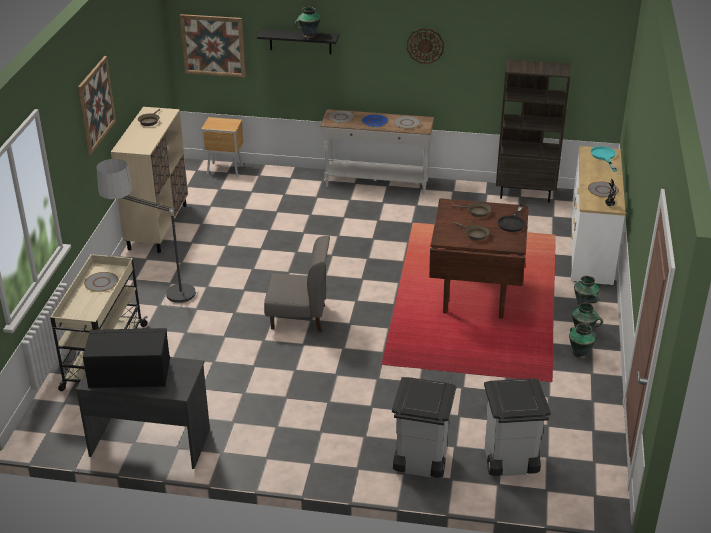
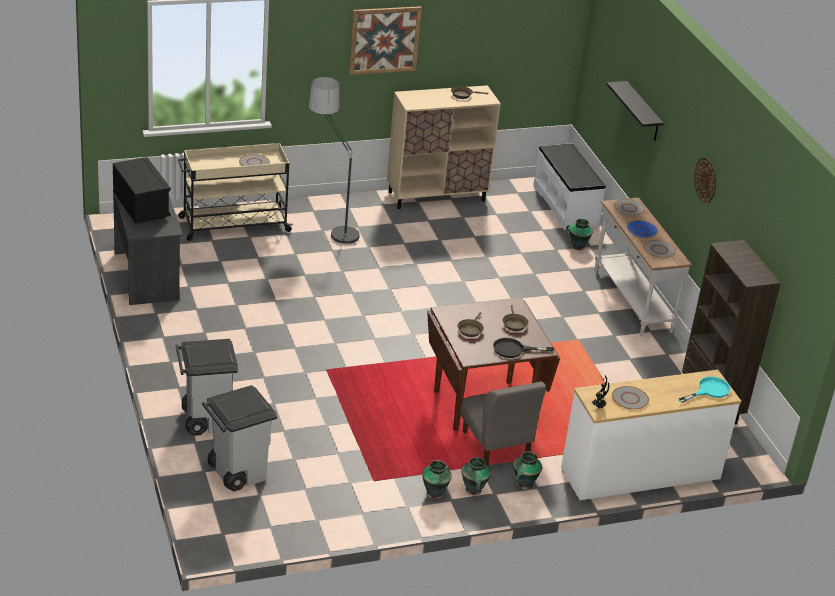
camera: 60 degrees right, 0 degrees up
picture [180,14,246,77] -> none
brown nightstand [201,117,244,177] -> white bench [533,143,605,230]
grey chair [264,236,330,332] -> grey chair moved to [460,381,546,466]
vase [295,7,320,38] -> vase moved to [566,219,593,250]

